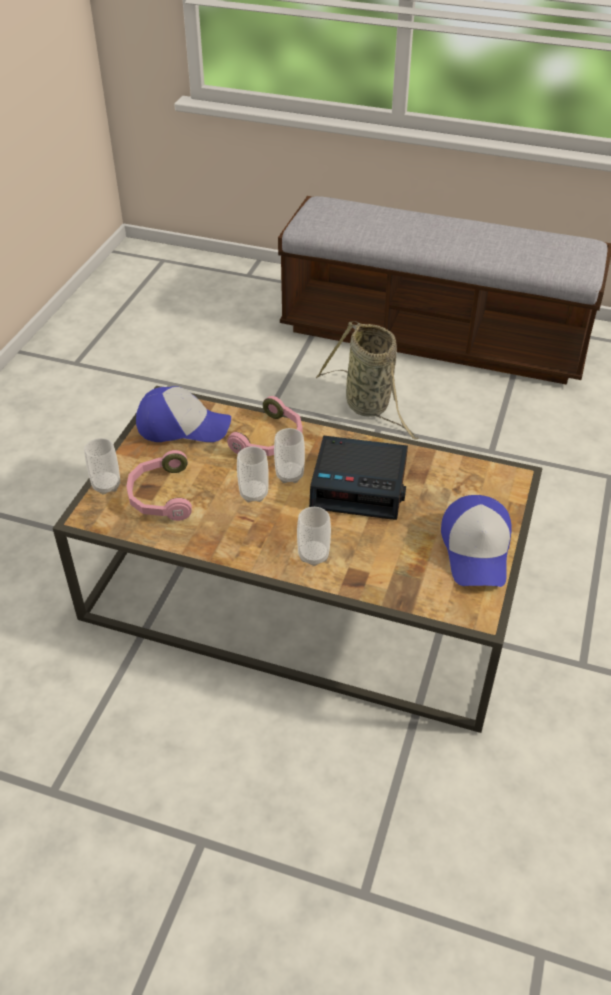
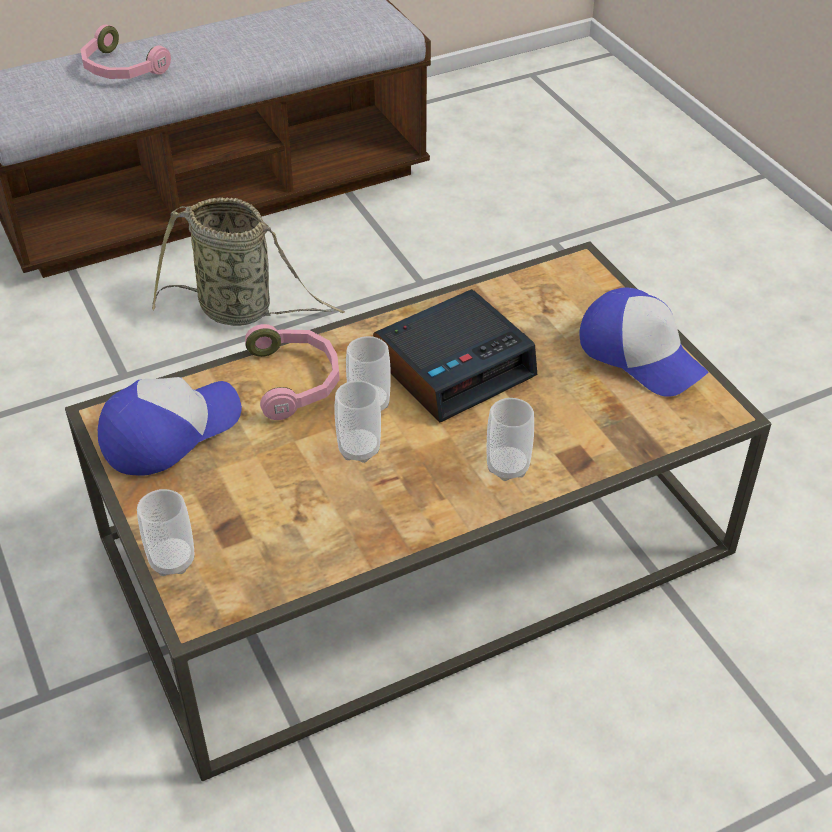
camera: 45 degrees left, 0 degrees up
pink headphones [126,450,192,521] -> pink headphones moved to [81,25,171,79]

